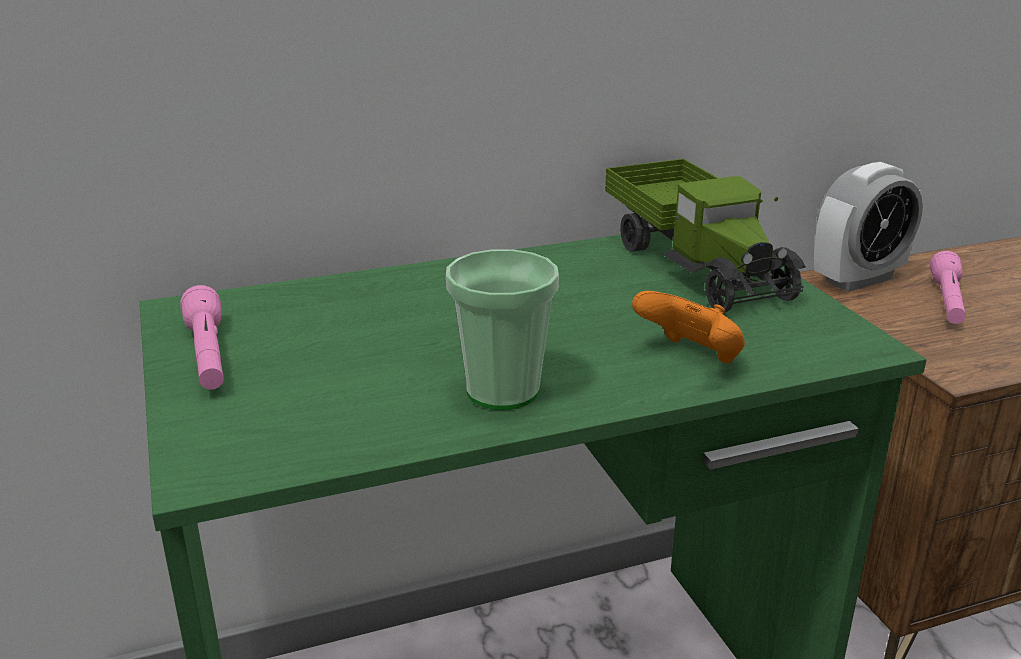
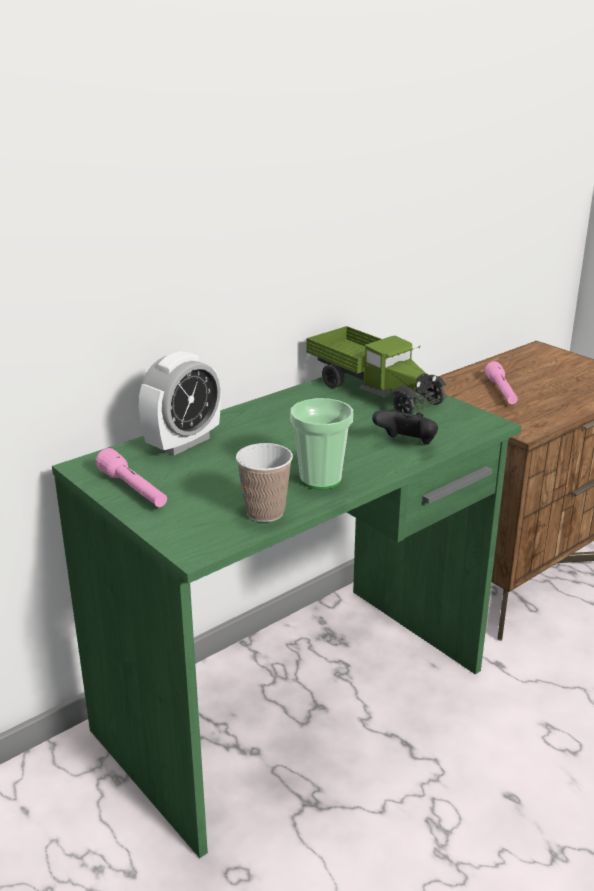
camera: 20 degrees left, 0 degrees up
orange game controller [632,291,745,363] -> black game controller [372,410,438,444]
alarm clock [814,162,923,292] -> alarm clock moved to [139,351,221,455]
none -> cup [236,443,293,522]

